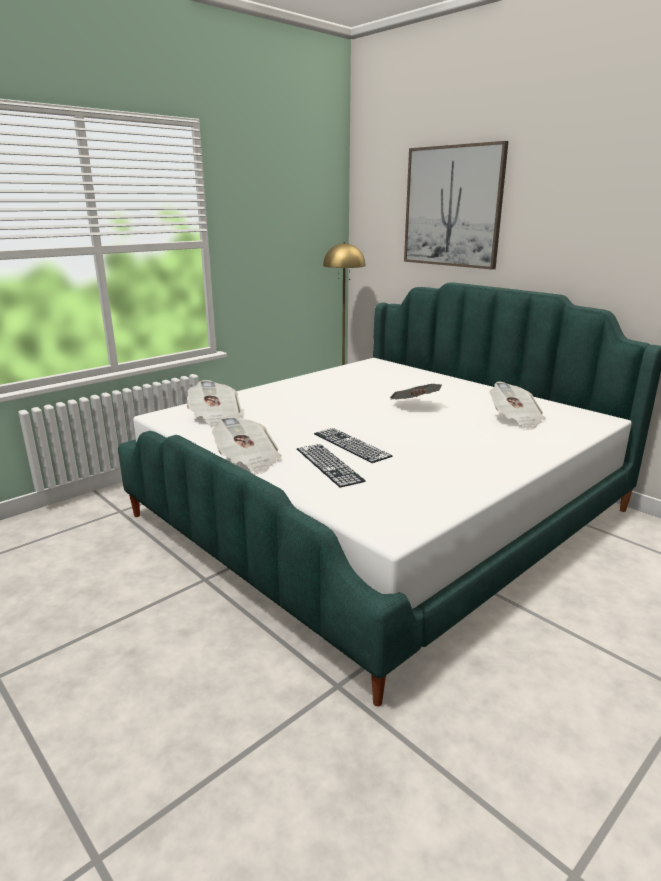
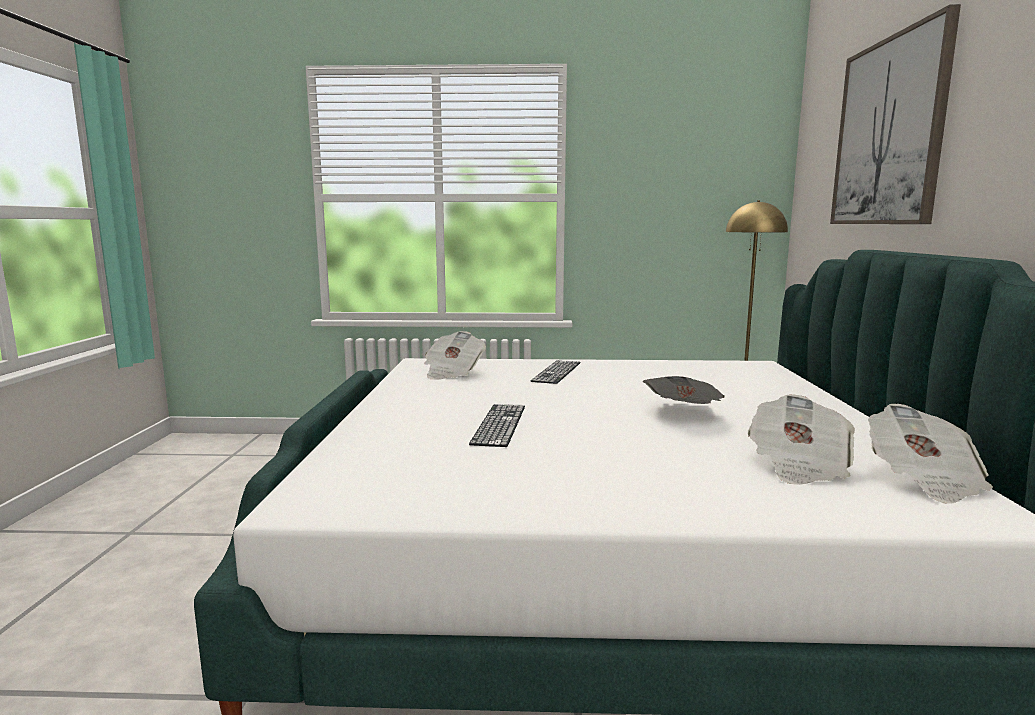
camera: 45 degrees right, 10 degrees down
newspaper [212,416,282,474] -> newspaper moved to [868,404,993,504]
keyboard [297,444,366,487] -> keyboard moved to [530,360,581,384]

